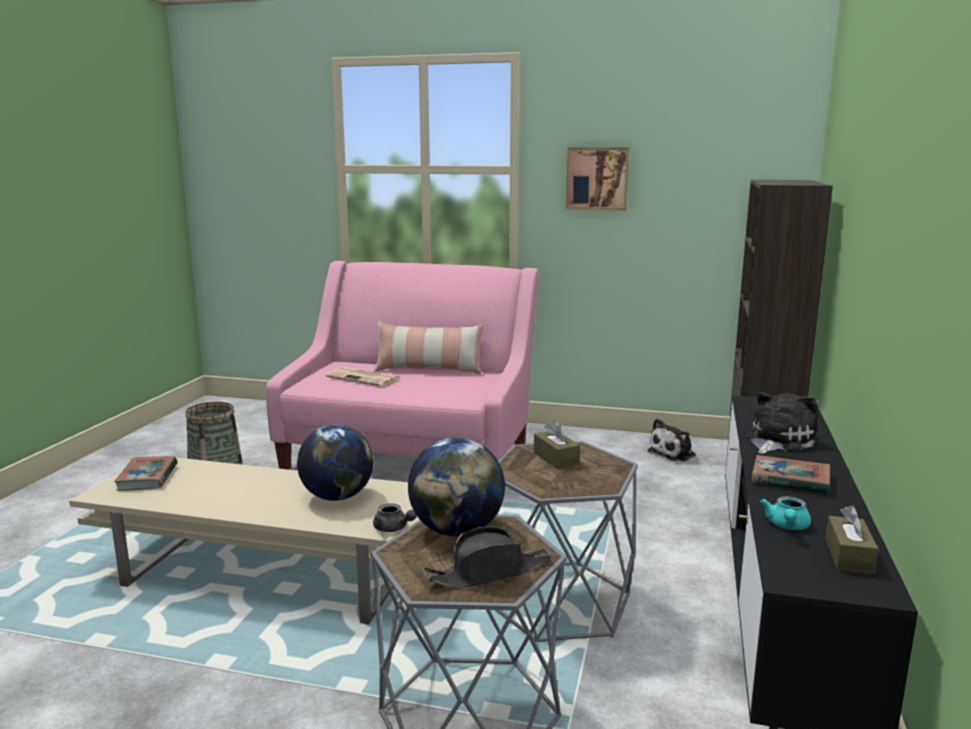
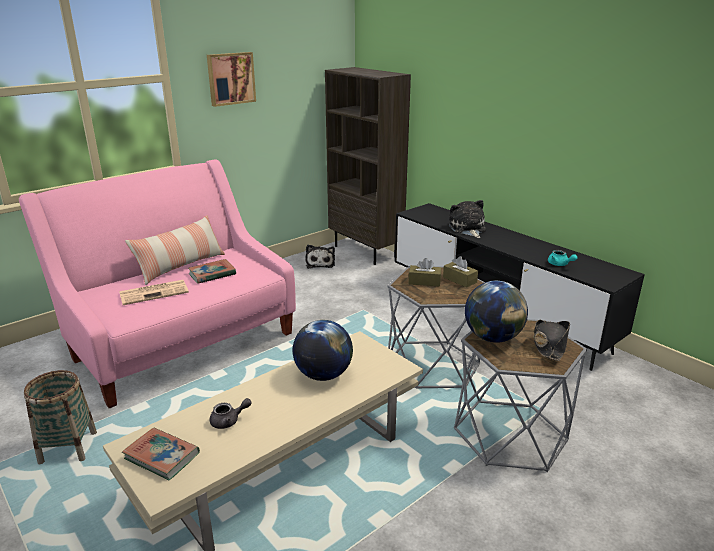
camera: 55 degrees left, 10 degrees up
grey teapot [373,503,417,532] -> grey teapot moved to [210,398,252,429]
book [751,455,830,494] -> book moved to [188,259,236,284]
brown tissue box [825,506,879,575] -> brown tissue box moved to [443,256,478,288]

